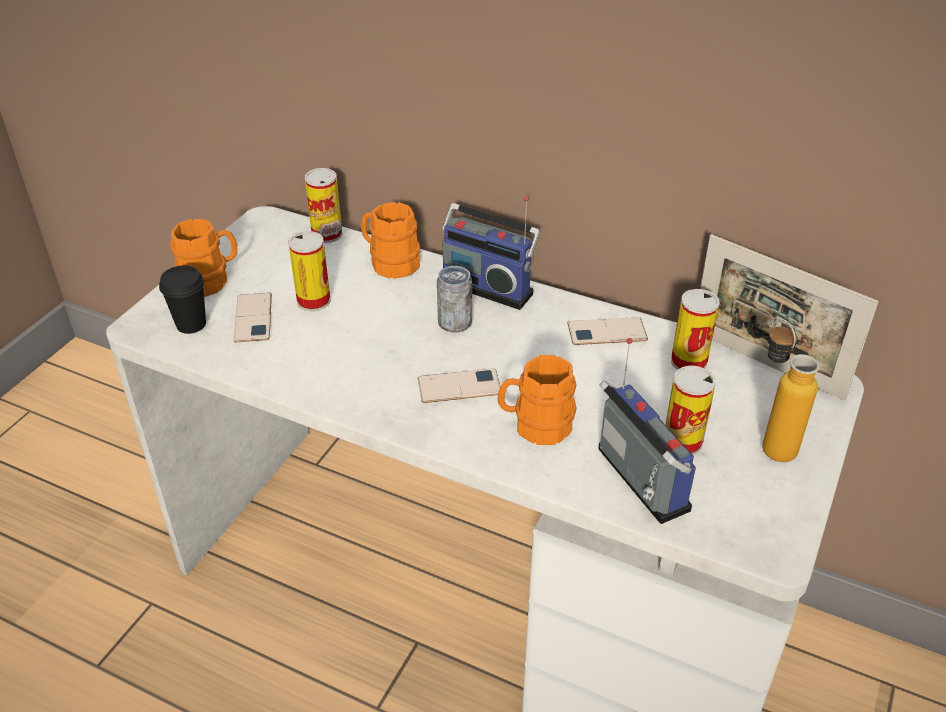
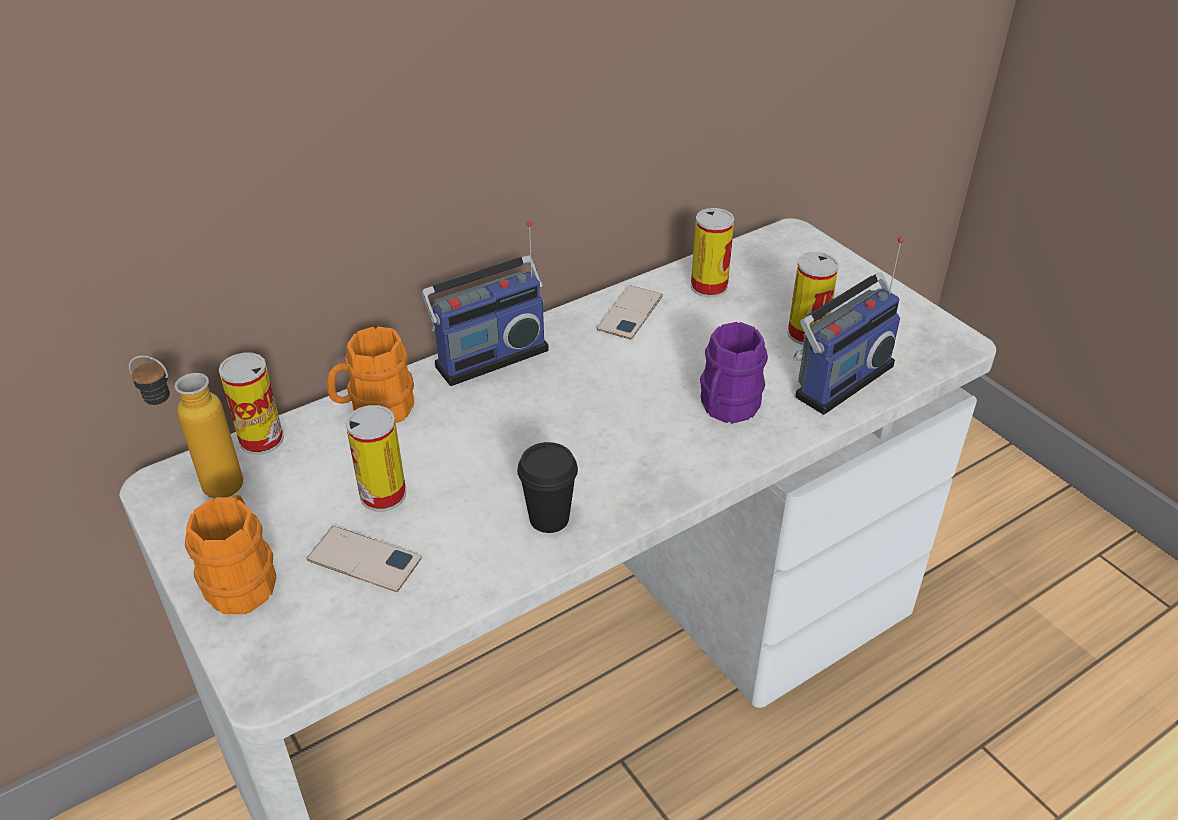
camera: 60 degrees left, 0 degrees up
black cup [159,265,206,334] -> black cup moved to [517,442,578,533]
phone [418,368,500,403] -> none
can [437,266,472,333] -> none
orange mug [497,355,577,445] -> purple mug [700,322,768,424]
radio [598,338,696,524] -> radio turned 135 degrees clockwise [793,237,904,415]
picture frame [700,234,879,400] -> none
bottle [762,319,820,462] -> bottle moved to [129,355,243,498]

